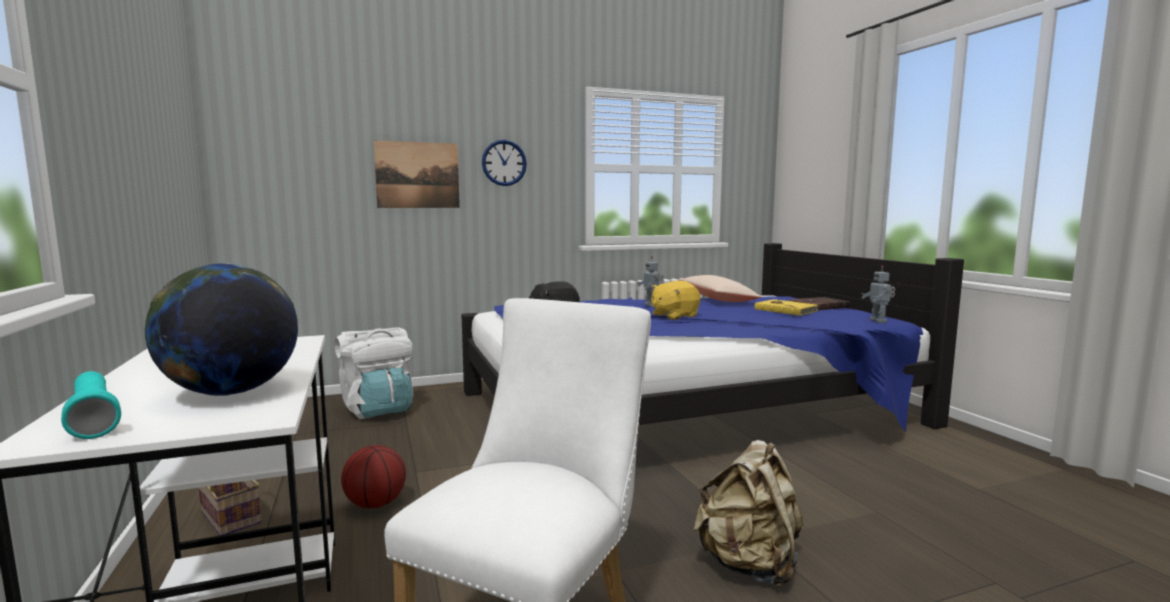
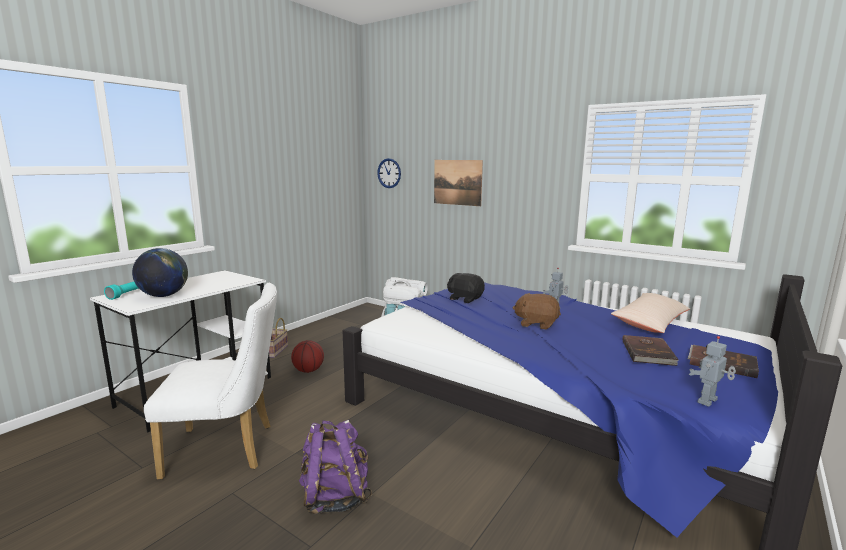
camera: 55 degrees right, 5 degrees up
wall clock [482,140,527,186] -> wall clock moved to [377,158,401,188]
yellow plush toy [651,281,701,320] -> brown plush toy [512,293,561,330]
beige backpack [693,440,803,587] -> purple backpack [299,420,372,514]
yellow book [755,299,819,316] -> brown book [622,335,679,366]

